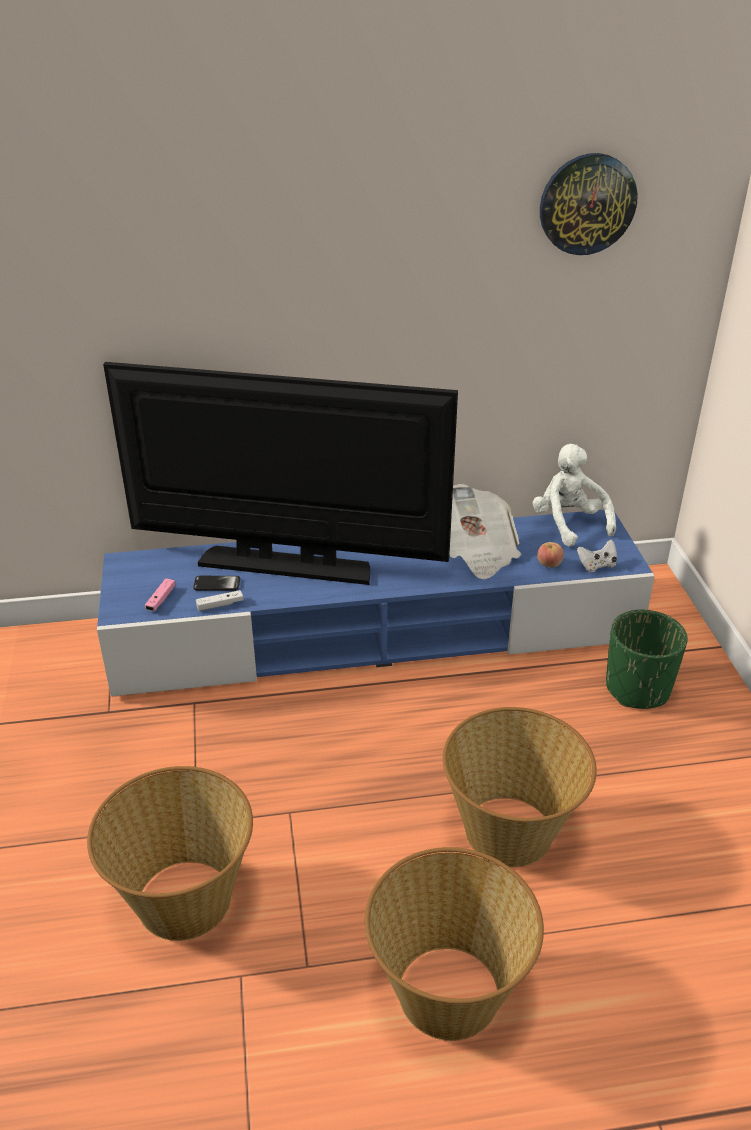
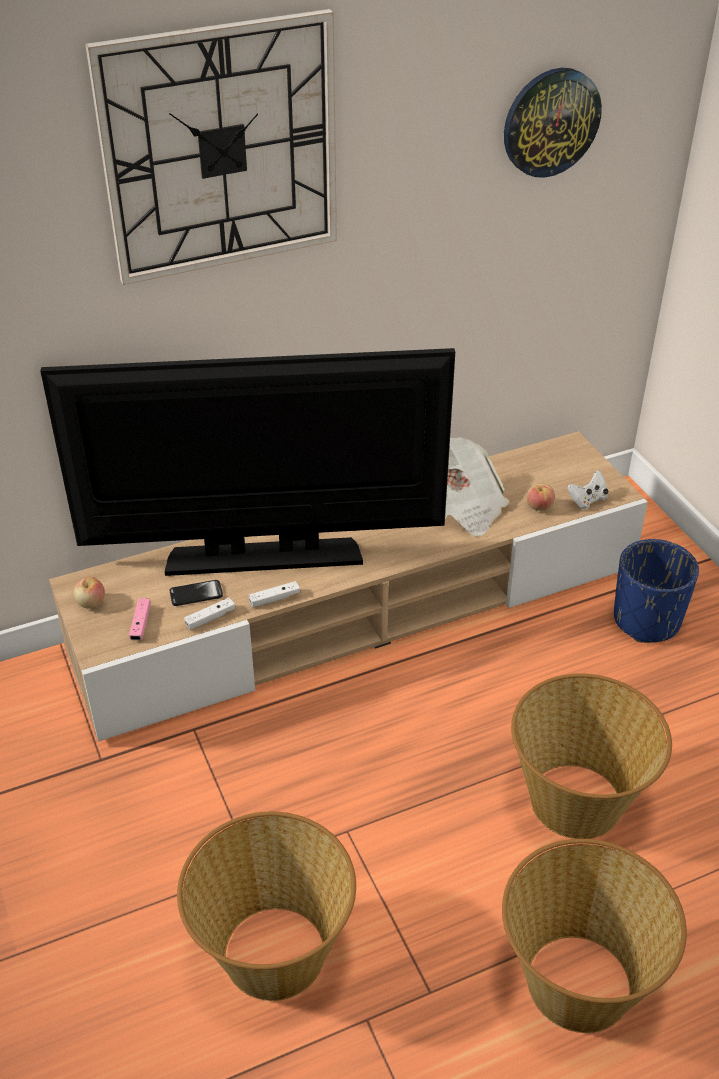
camera: 15 degrees left, 5 degrees up
blue tv stand [97,510,655,697] -> beige tv stand [49,431,648,742]
white plush toy [533,444,616,547] -> none
green planter [606,610,688,709] -> blue planter [614,539,699,643]
none -> apple [74,577,105,609]
none -> wall clock [85,9,337,285]
none -> white game controller [248,581,300,608]

